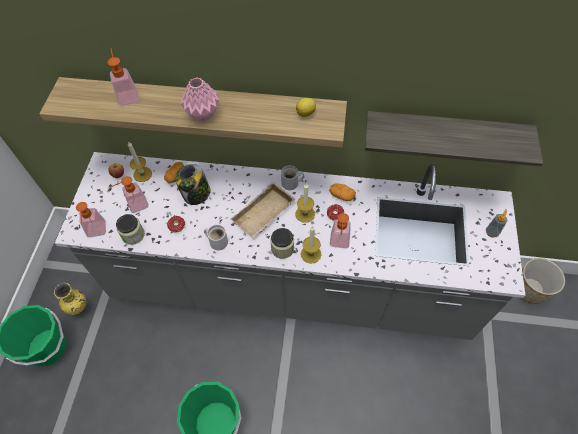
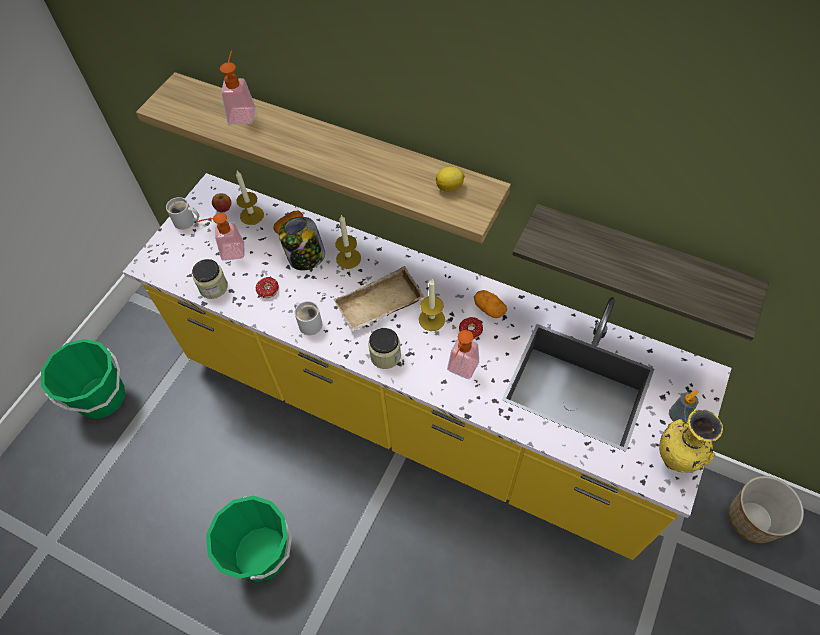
camera: 20 degrees right, 0 degrees up
yellow vase [54,283,87,315] -> yellow vase moved to [659,409,723,473]
grey counter [55,152,525,340] -> yellow counter [123,173,731,560]
soap dispenser [76,202,106,238] -> none
pink vase [181,77,219,122] -> none
white mug [281,165,304,190] -> white mug moved to [166,197,199,230]
candle [301,226,321,264] -> candle moved to [335,214,361,269]

